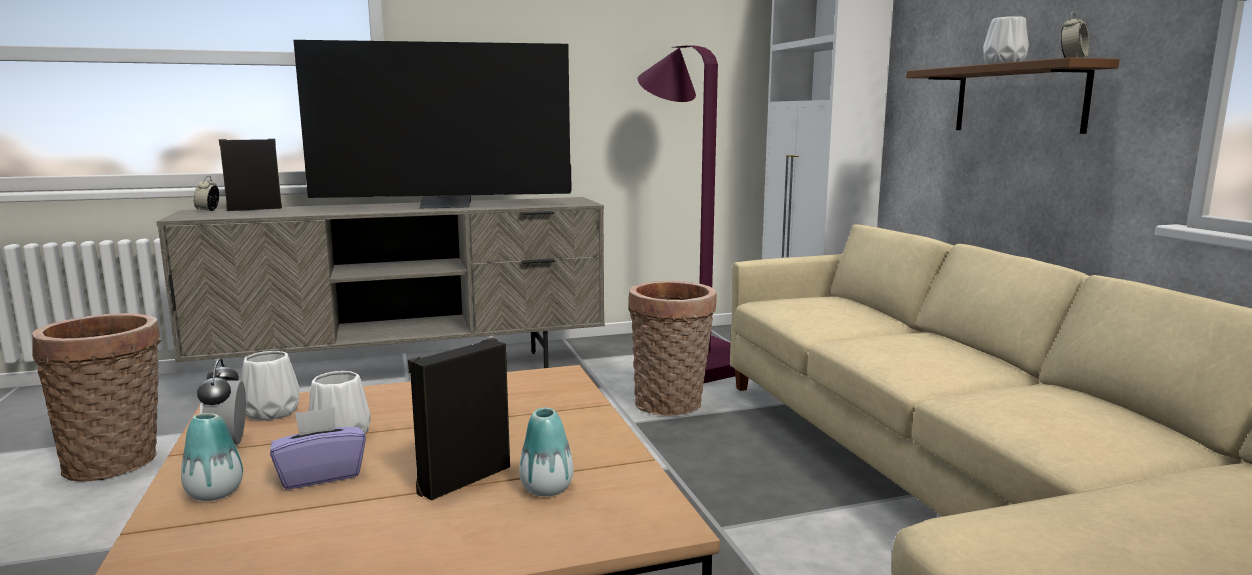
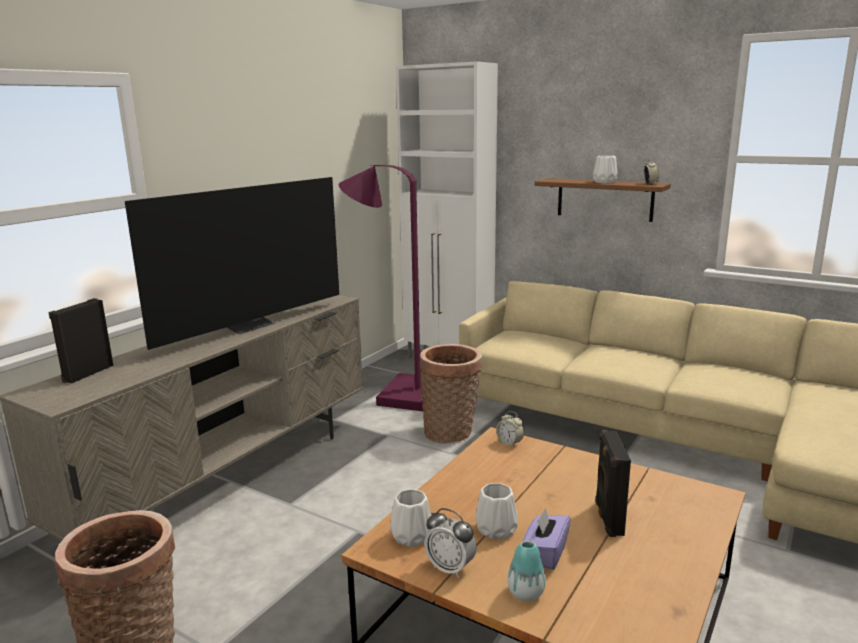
camera: 40 degrees left, 5 degrees up
alarm clock [193,176,219,212] -> alarm clock moved to [496,411,524,447]
vase [519,408,574,497] -> none

